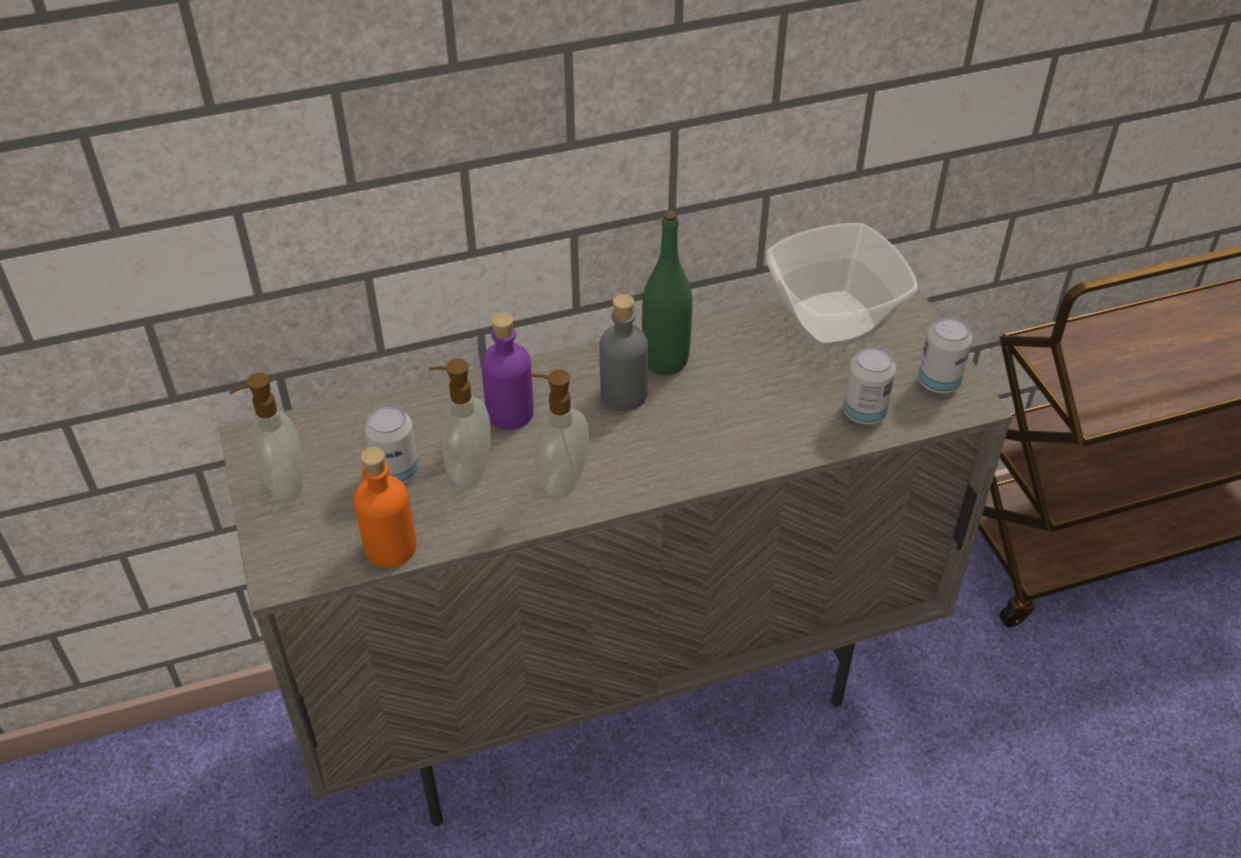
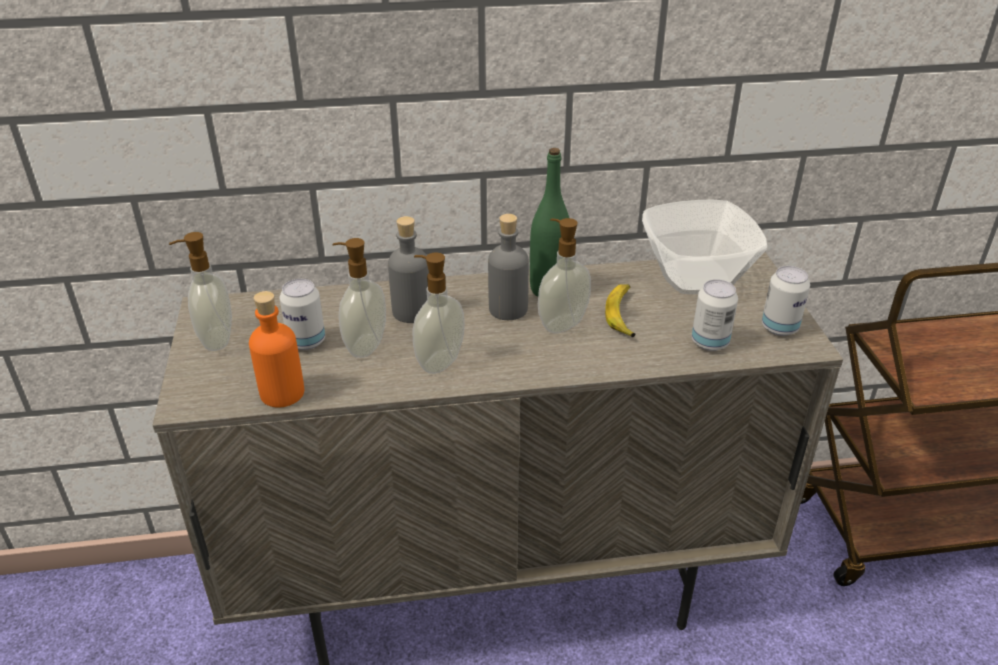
camera: 10 degrees right, 10 degrees down
purple bottle [481,312,534,430] -> grey bottle [388,216,429,323]
none -> soap dispenser [538,218,591,333]
none -> banana [605,284,636,337]

